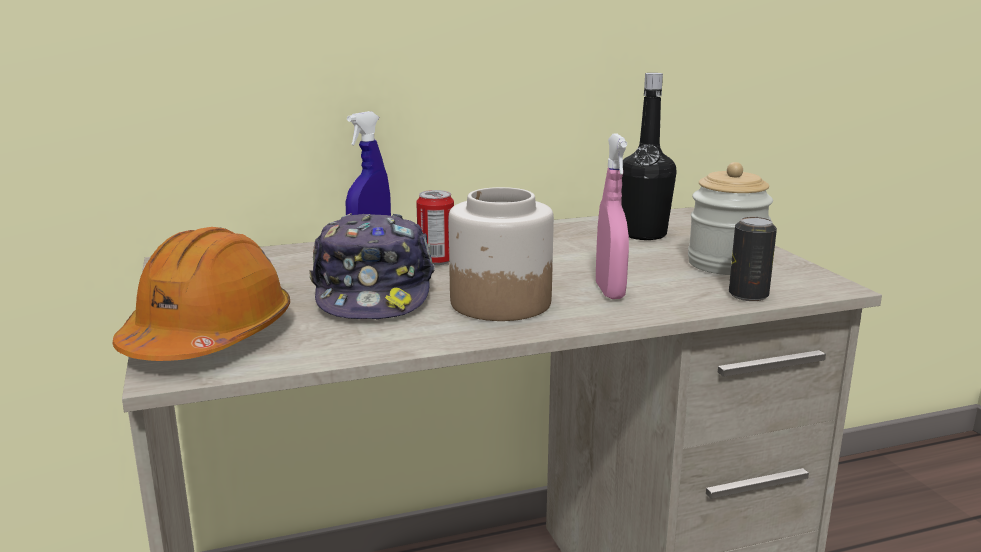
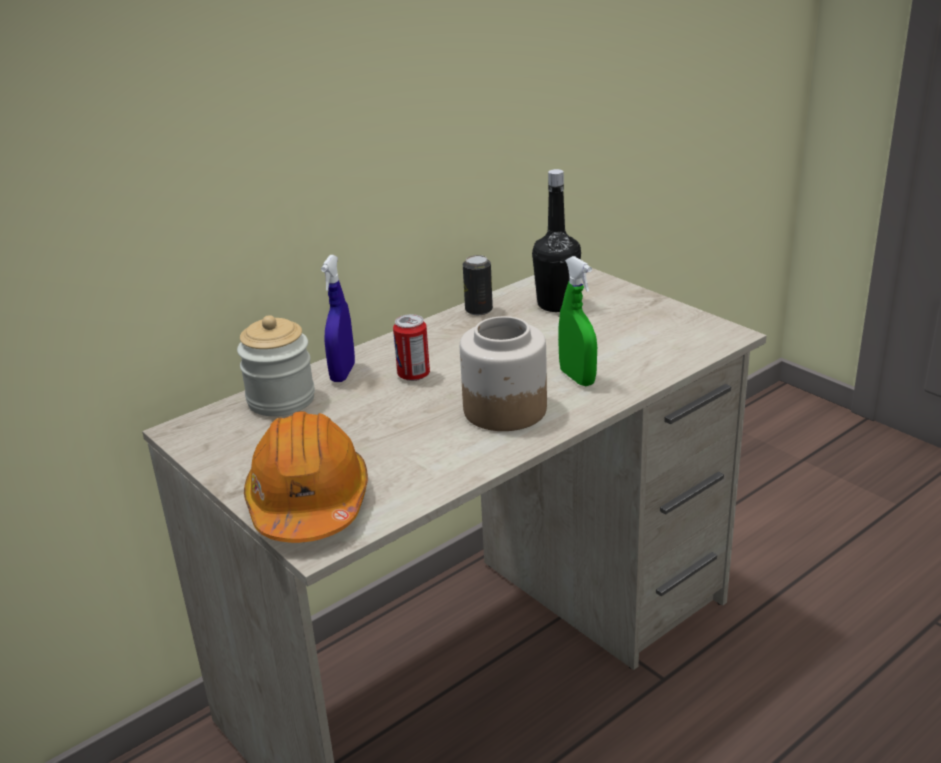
camera: 20 degrees left, 10 degrees up
cap [310,213,435,319] -> none
pink spray bottle [596,134,629,299] -> green spray bottle [558,256,597,386]
jar [688,162,773,275] -> jar moved to [237,315,315,416]
can [729,217,777,301] -> can moved to [463,255,493,315]

